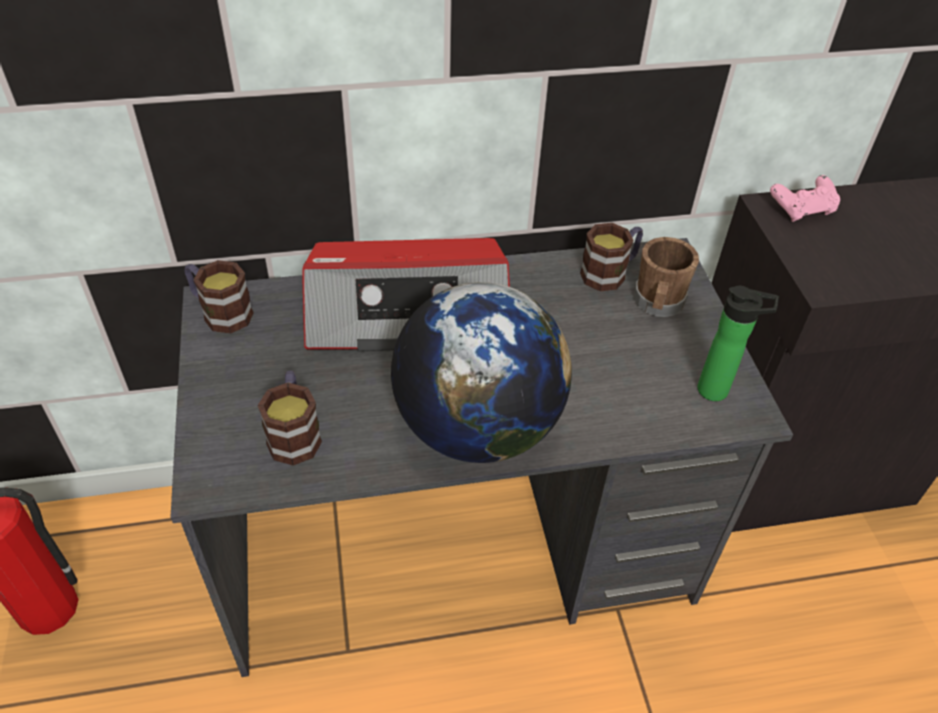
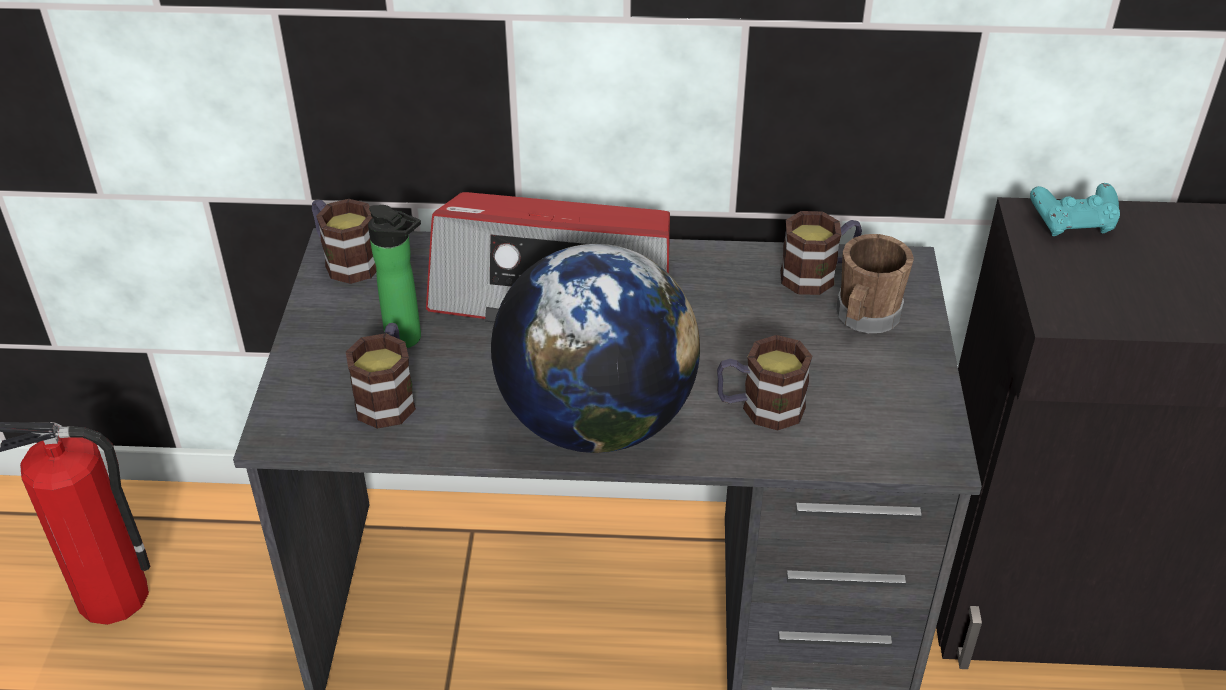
camera: 15 degrees right, 5 degrees down
bottle [697,286,779,401] -> bottle moved to [368,205,421,348]
pink game controller [770,175,840,222] -> turquoise game controller [1030,183,1120,236]
none -> mug [717,335,812,430]

